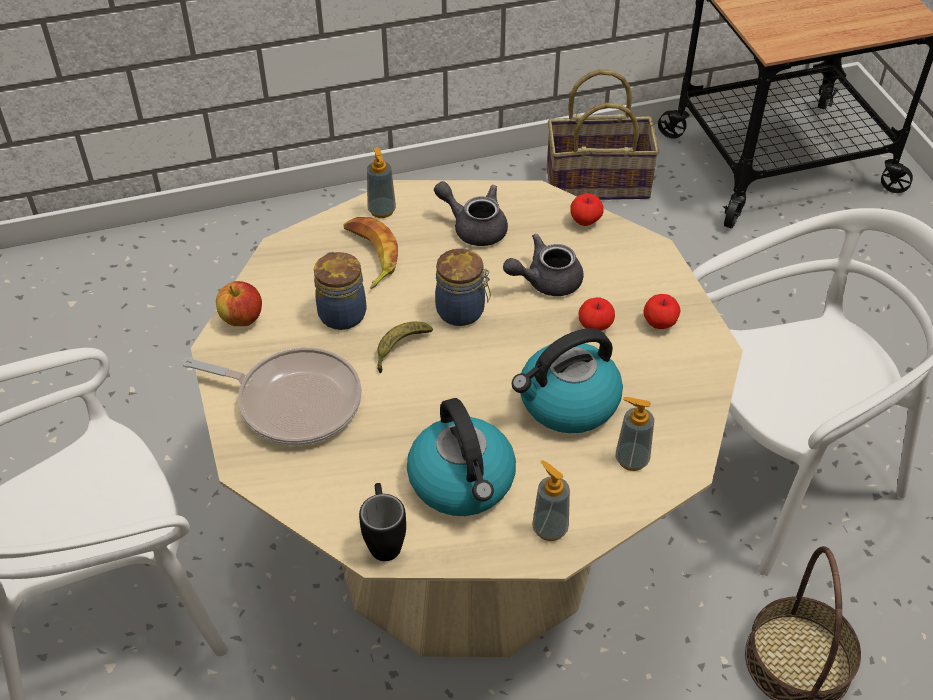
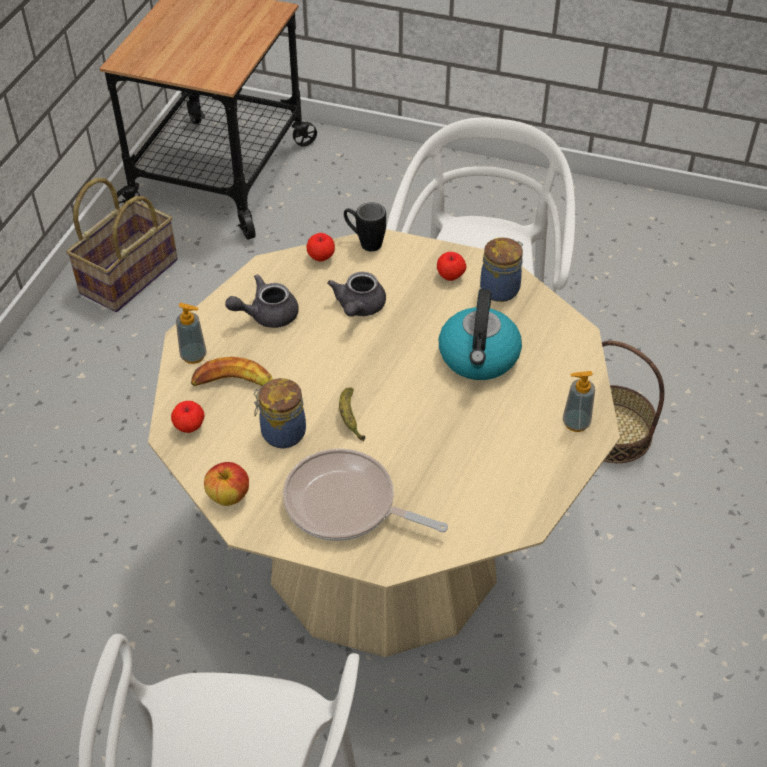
camera: 55 degrees left, 0 degrees up
frying pan [182,347,362,445] -> frying pan turned 120 degrees counterclockwise [283,449,448,541]
black mug [359,483,406,561] -> black mug moved to [344,202,386,252]
kettle [407,398,516,516] -> none
jar [435,248,491,326] -> jar moved to [480,237,523,302]
apple [579,297,615,331] -> apple moved to [171,401,204,433]
soap dispenser [616,397,654,471] -> none

